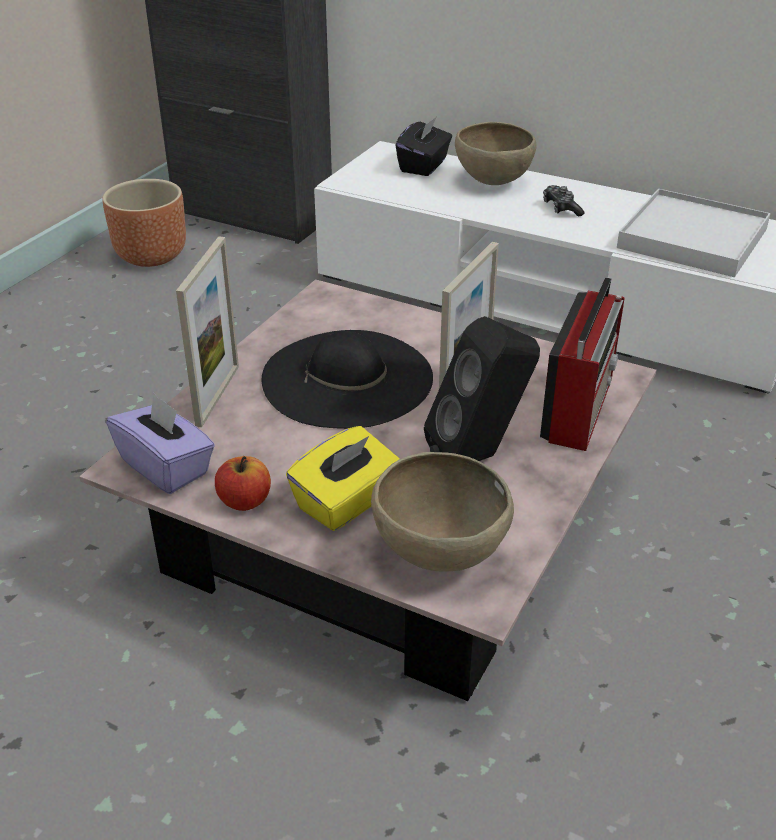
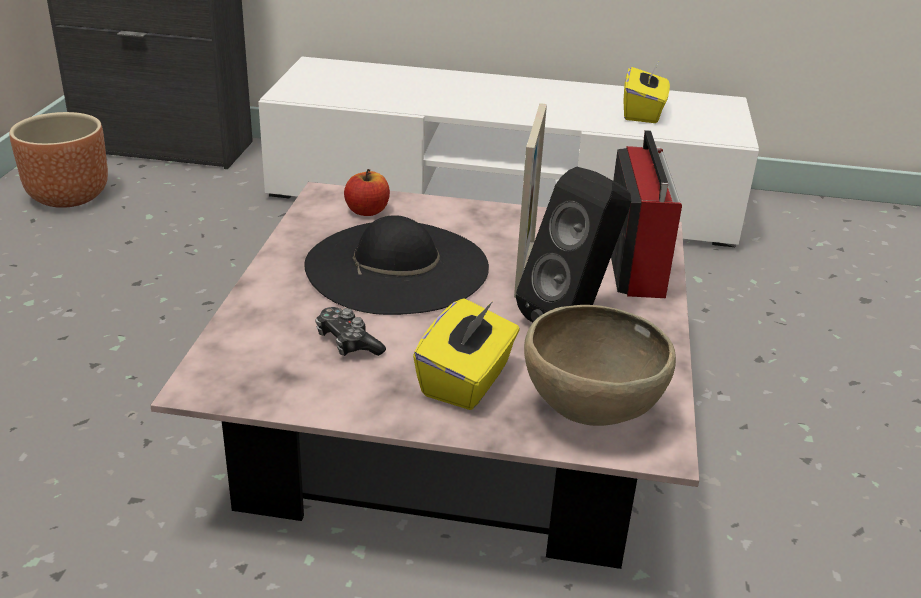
camera: 20 degrees left, 5 degrees down
purple tissue box [106,393,215,494] -> none
picture frame [176,236,239,427] -> none
apple [215,456,271,511] -> apple moved to [344,169,390,216]
black tissue box [396,116,452,176] -> none
brown bowl [455,122,536,185] -> none
game controller [543,185,585,216] -> game controller moved to [315,307,386,356]
white tray [617,189,771,277] -> yellow tissue box [623,62,670,123]

